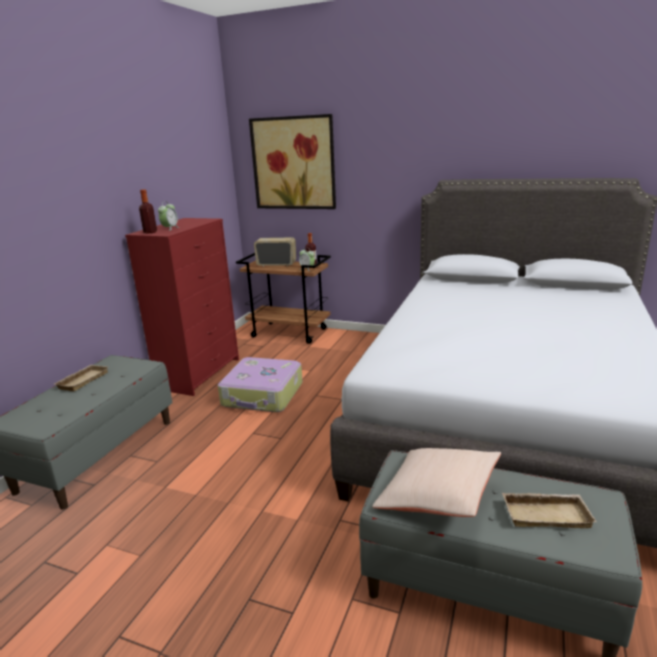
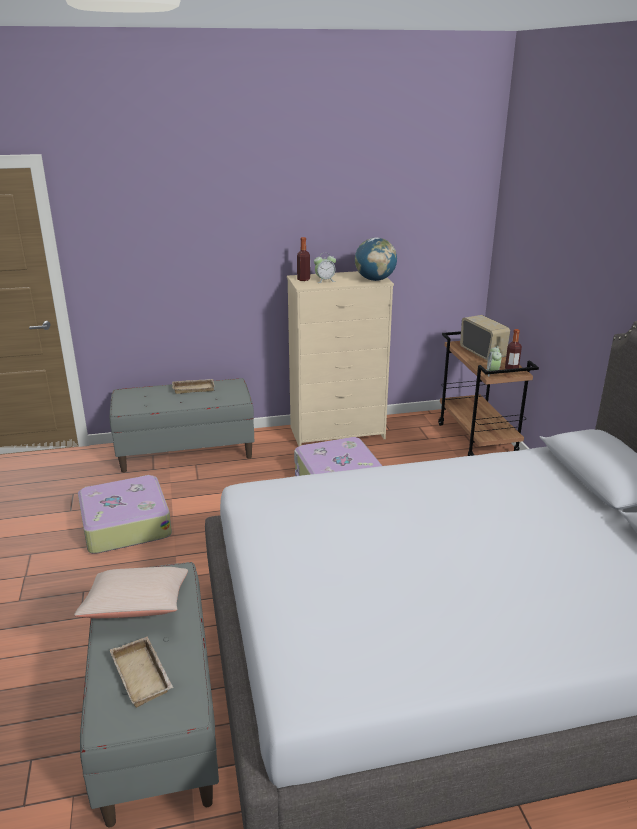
camera: 55 degrees right, 5 degrees up
red dresser [125,218,239,396] -> beige dresser [287,271,394,446]
picture [249,114,336,209] -> none
none -> suitcase [78,475,172,553]
none -> globe [355,238,397,281]

